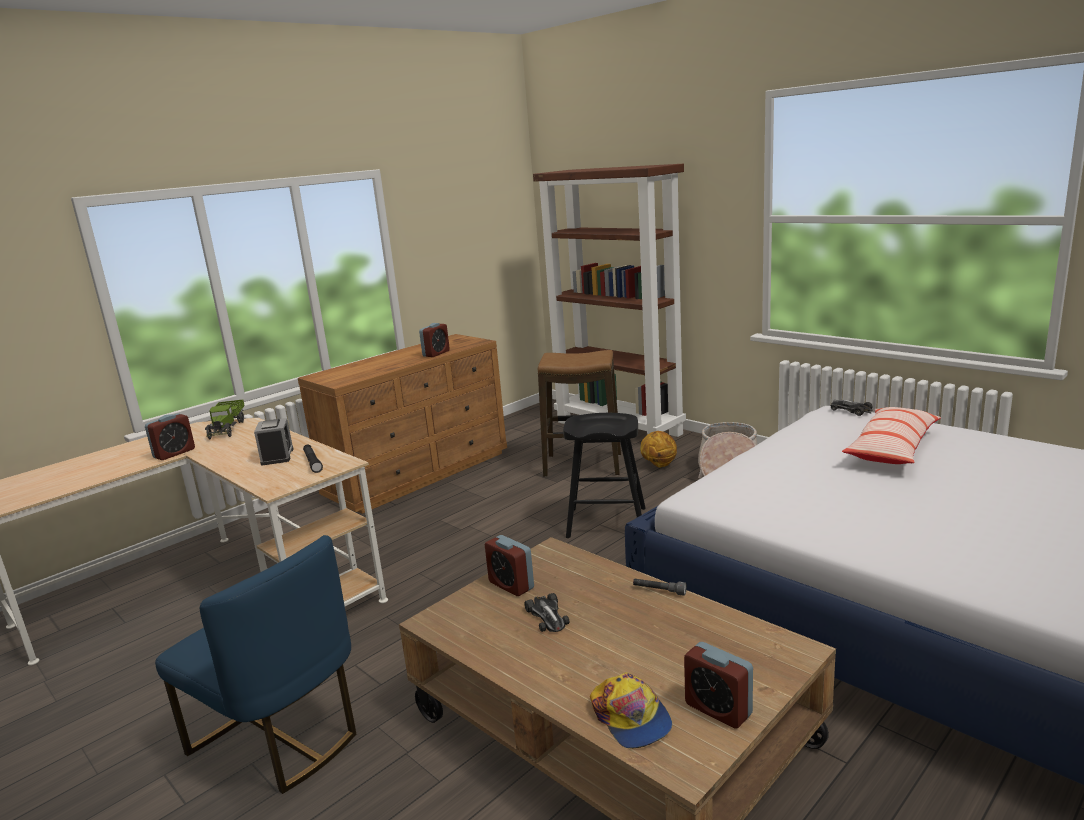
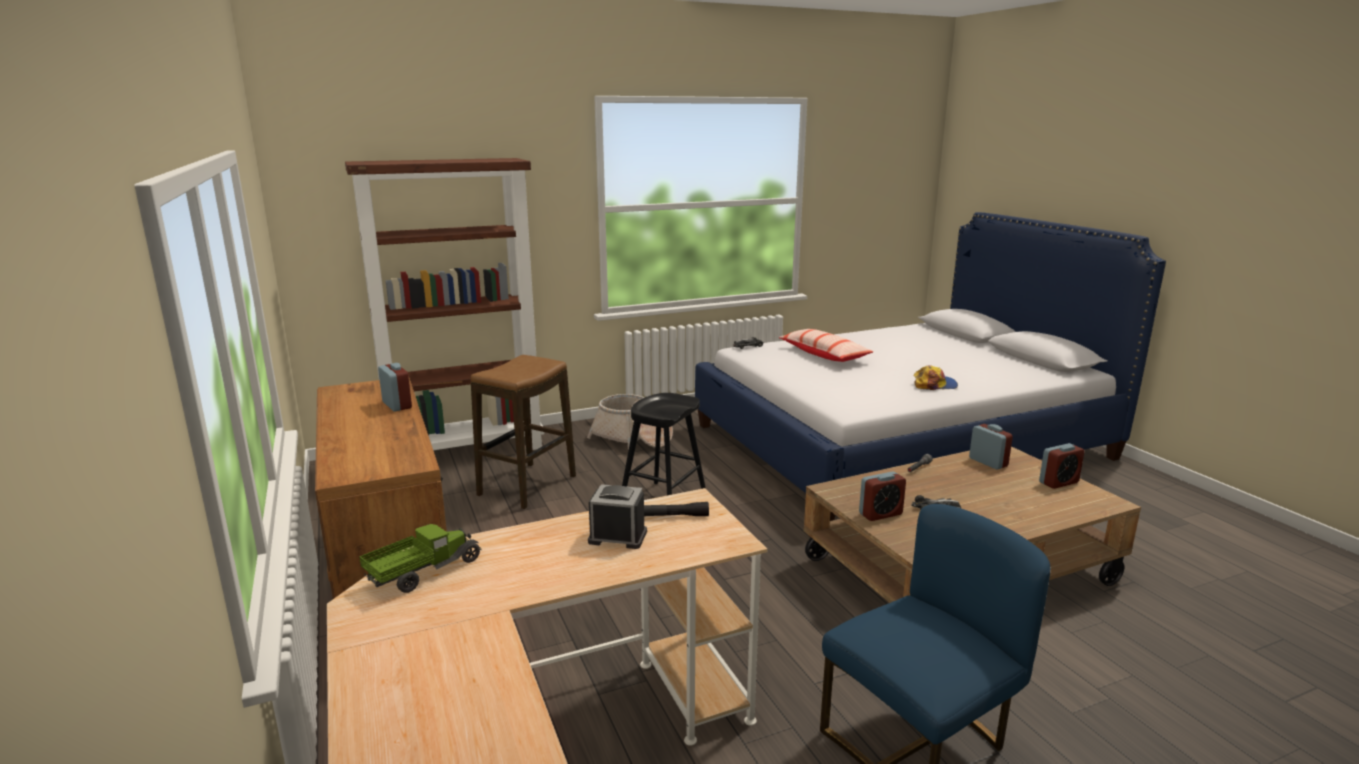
camera: 70 degrees left, 0 degrees up
alarm clock [145,413,195,460] -> alarm clock moved to [969,424,1013,469]
toy truck [205,400,245,439] -> toy truck turned 60 degrees counterclockwise [359,524,482,593]
cap [590,672,672,749] -> cap moved to [914,365,958,390]
basketball [640,431,677,468] -> none

